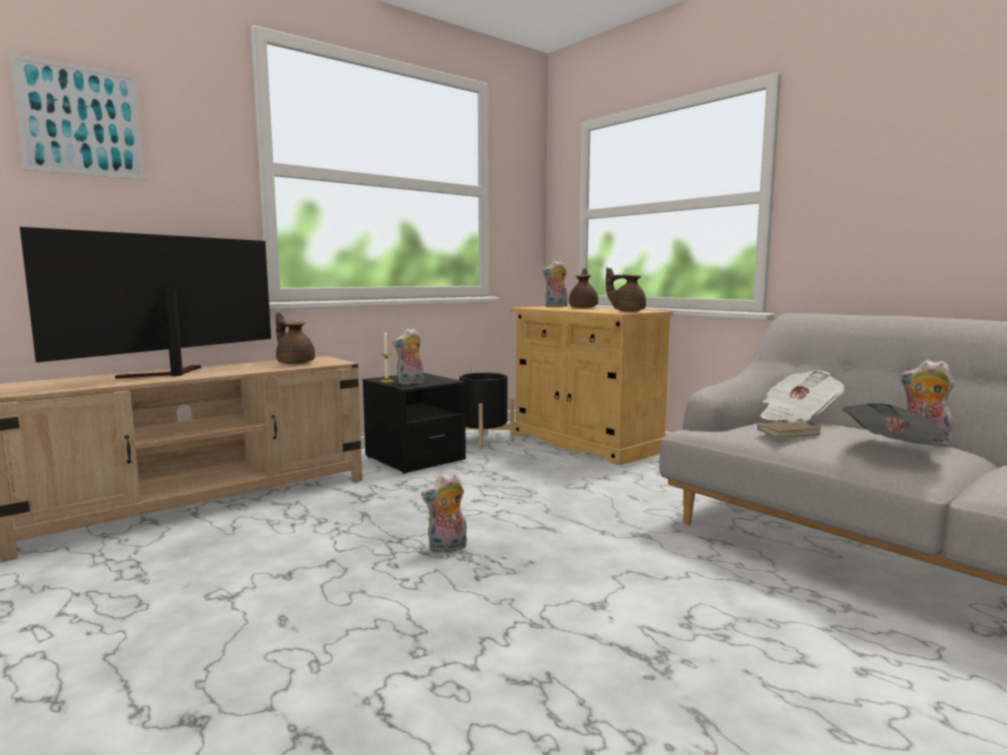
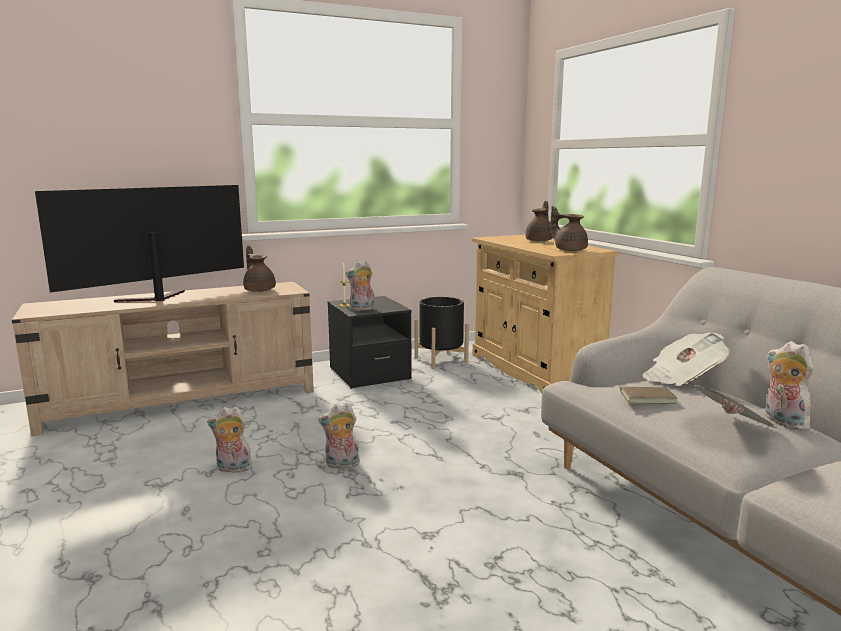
camera: 15 degrees right, 5 degrees up
picture [10,53,146,180] -> none
plush toy [542,260,568,307] -> plush toy moved to [207,406,252,473]

